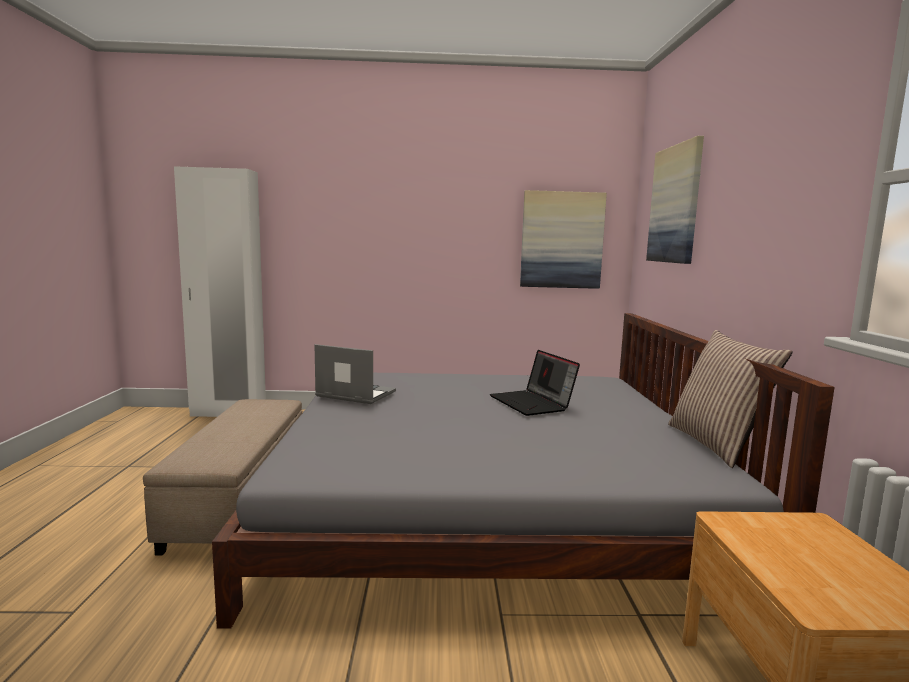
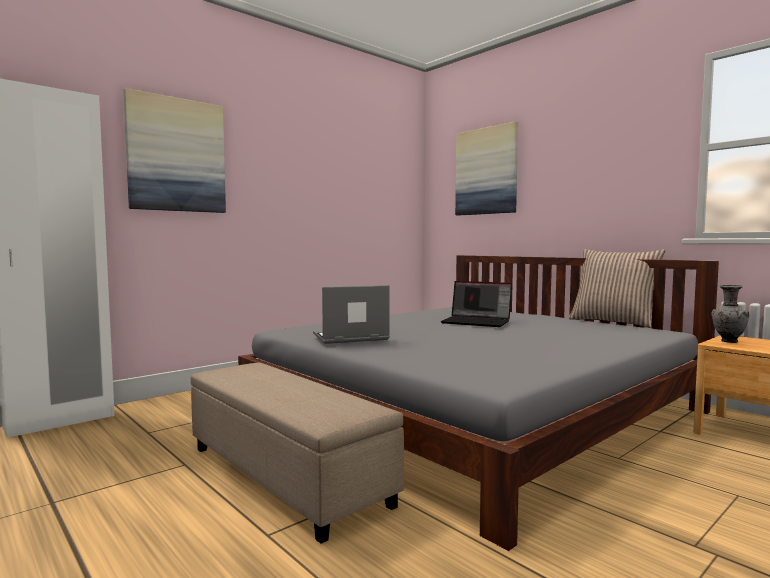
camera: 40 degrees left, 5 degrees down
picture [520,190,607,289] -> picture moved to [124,88,226,213]
none -> grey vase [711,285,749,343]

